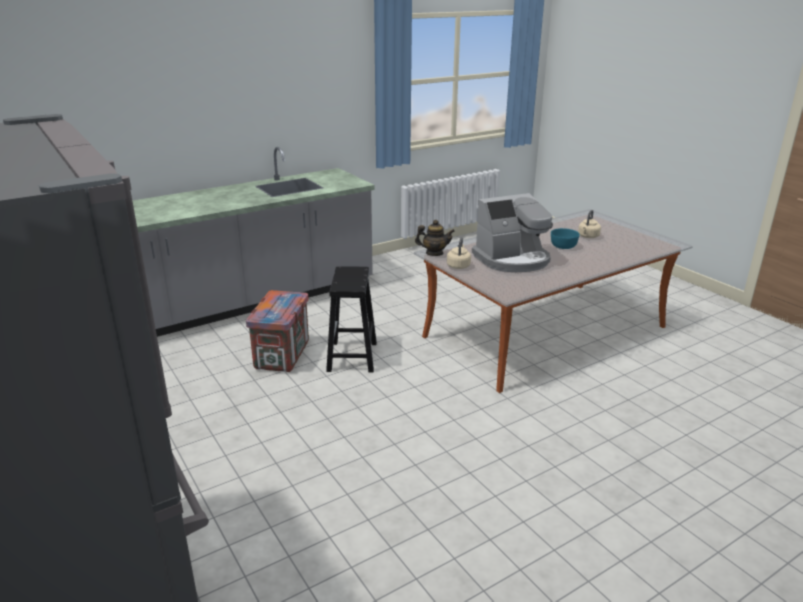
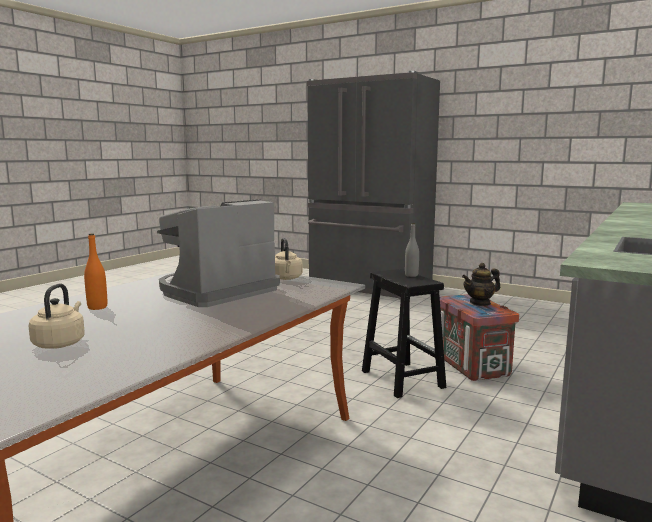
camera: 155 degrees right, 15 degrees down
teapot [415,220,455,256] -> teapot moved to [462,263,500,306]
turquoise bowl [551,228,580,249] -> none
none -> orange bottle [84,233,107,310]
none -> grey bottle [405,223,419,277]

